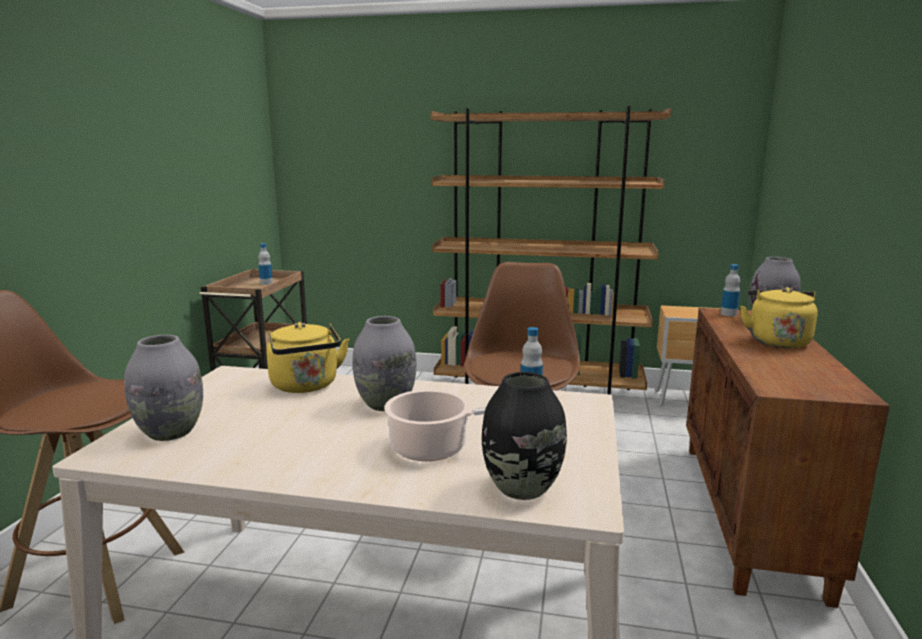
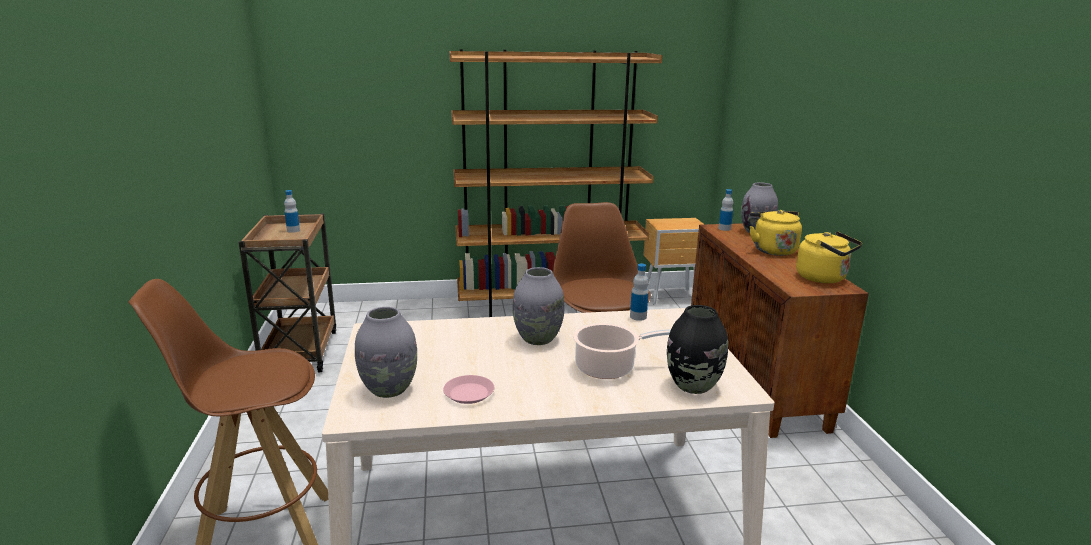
camera: 20 degrees left, 5 degrees up
yellow kettle [267,322,349,393] -> yellow kettle moved to [796,231,862,283]
none -> pink plate [443,375,494,404]

